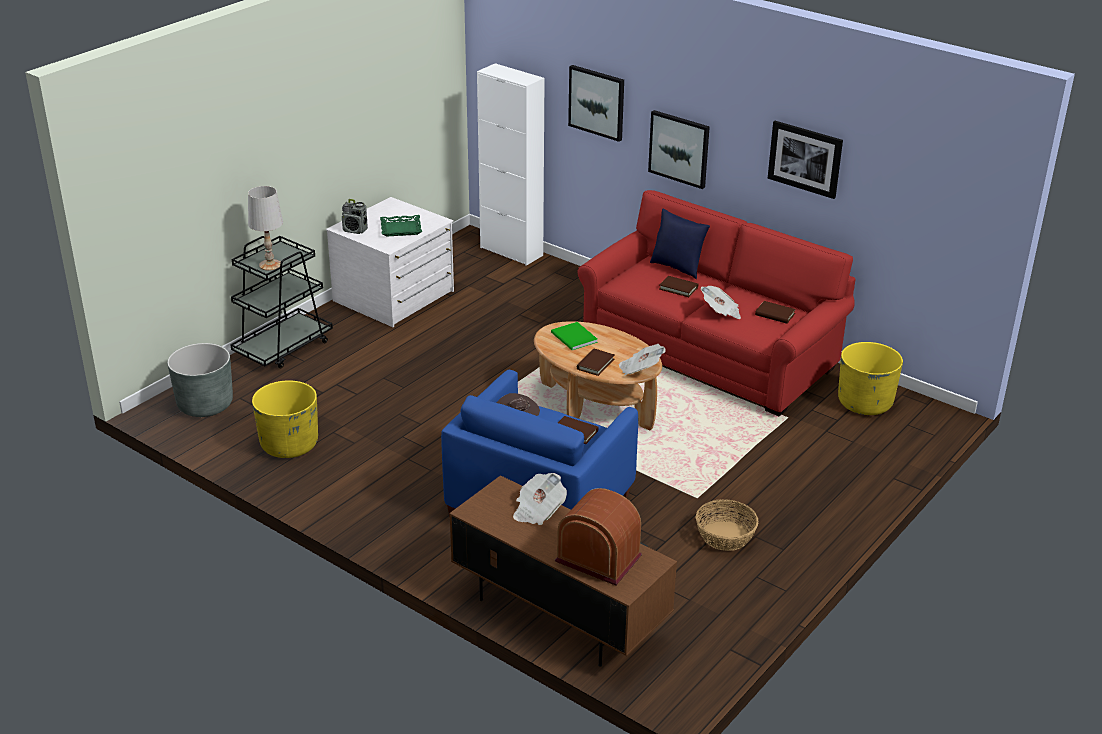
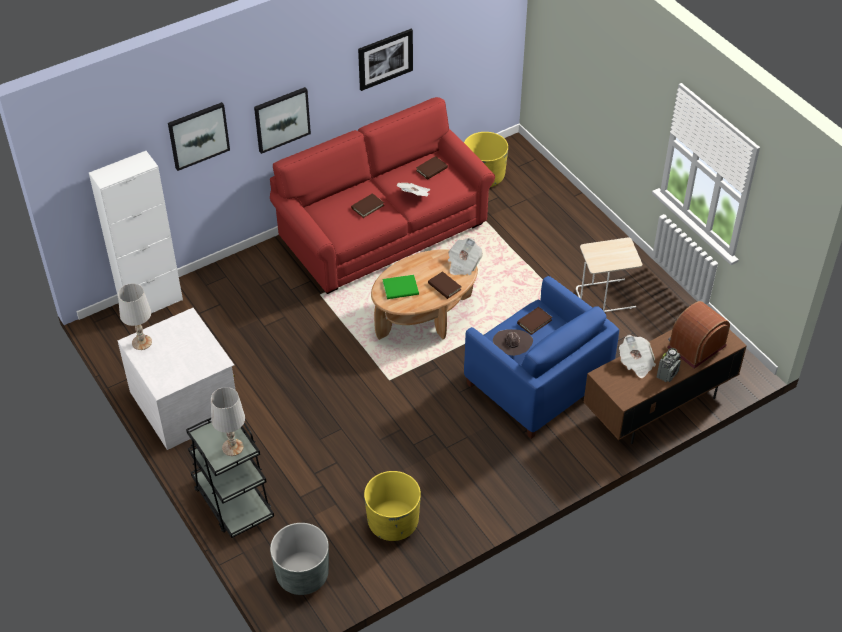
camera: 70 degrees left, 15 degrees up
radio [342,199,368,234] -> radio moved to [657,348,681,382]
green tray [380,215,422,236] -> none
blue pillow [650,209,710,279] -> none
basket [696,499,759,551] -> beige side table [576,238,642,312]
none -> white table lamp [118,284,152,350]

